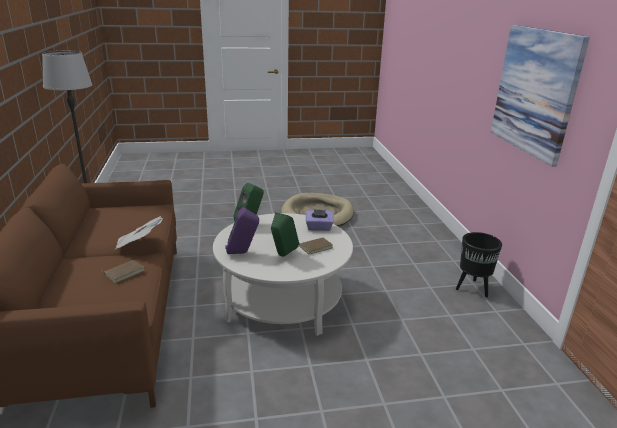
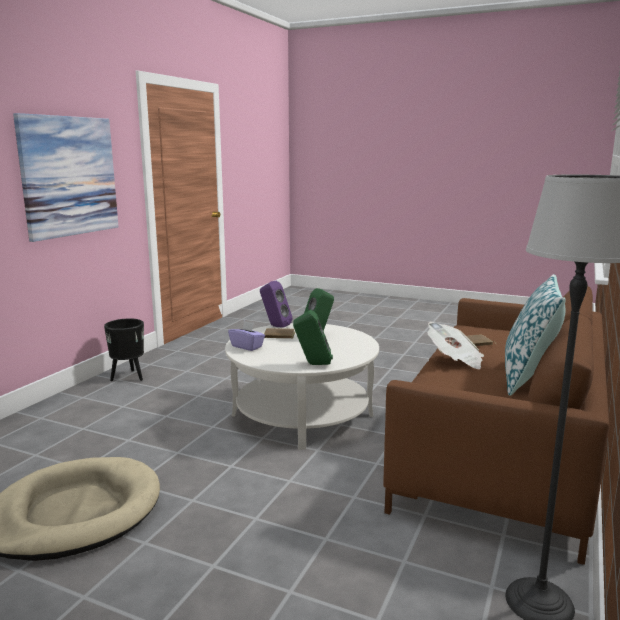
camera: 145 degrees left, 10 degrees down
purple speaker [226,207,259,254] -> purple speaker moved to [260,281,293,328]
none -> pillow [505,274,566,396]

